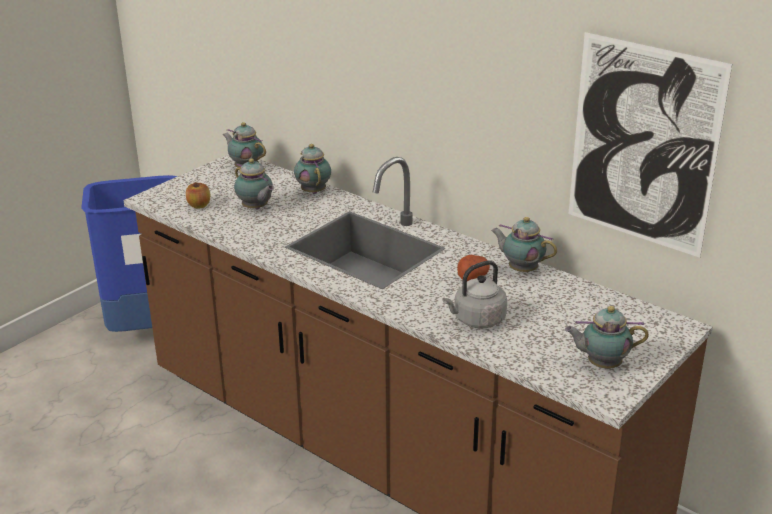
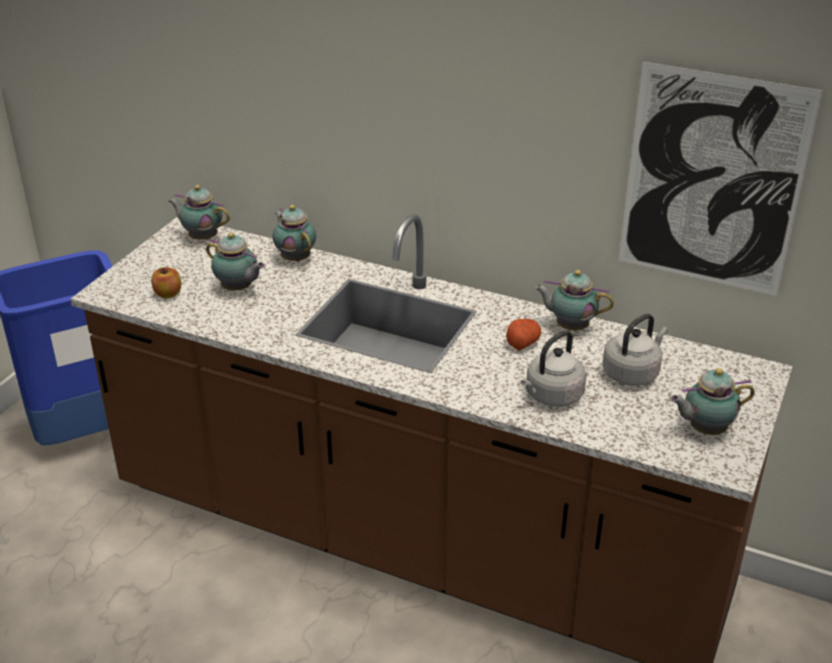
camera: 15 degrees left, 5 degrees up
none -> grey kettle [603,314,668,386]

